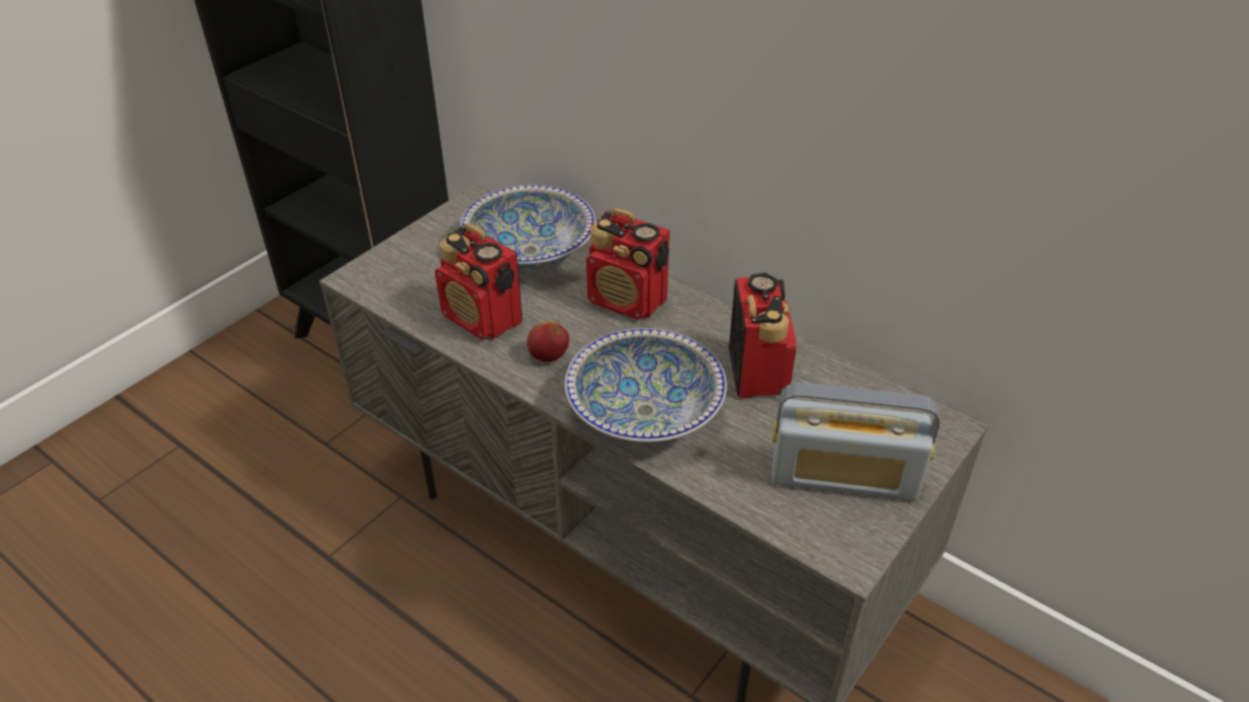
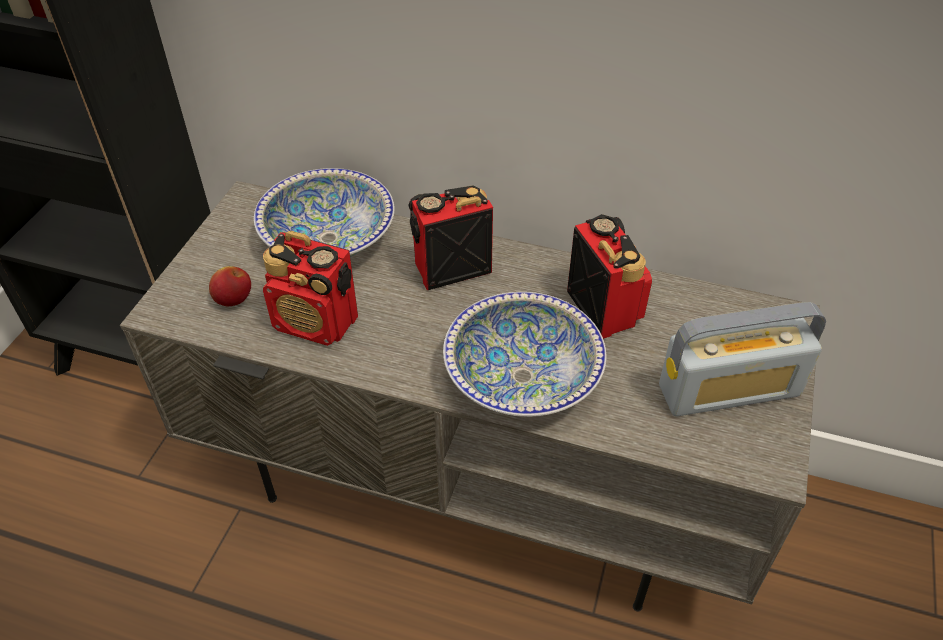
camera: 20 degrees left, 5 degrees up
apple [527,321,569,362] -> apple moved to [209,266,251,306]
radio [586,208,670,320] -> radio turned 150 degrees clockwise [408,185,493,290]

